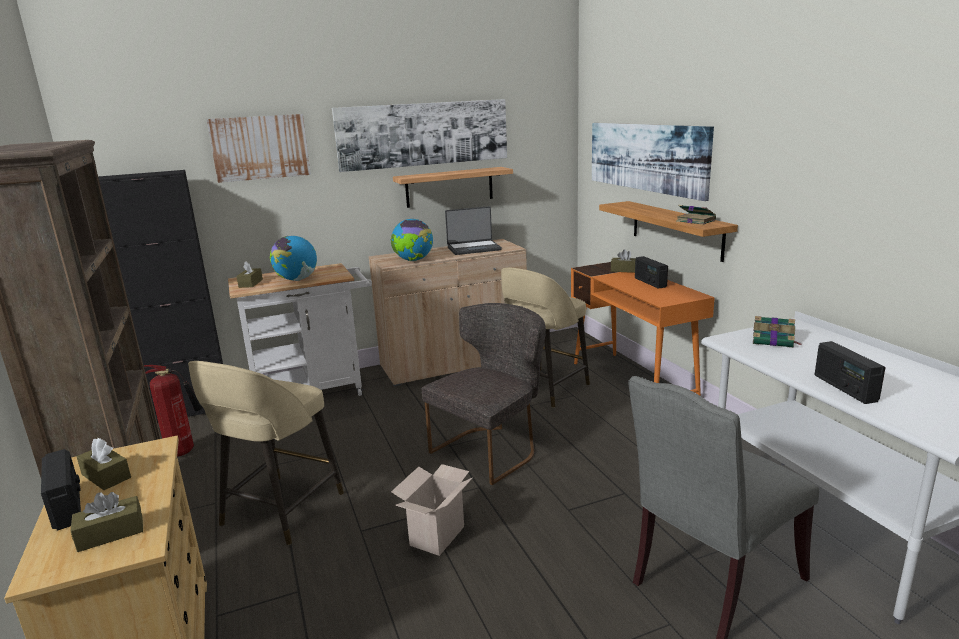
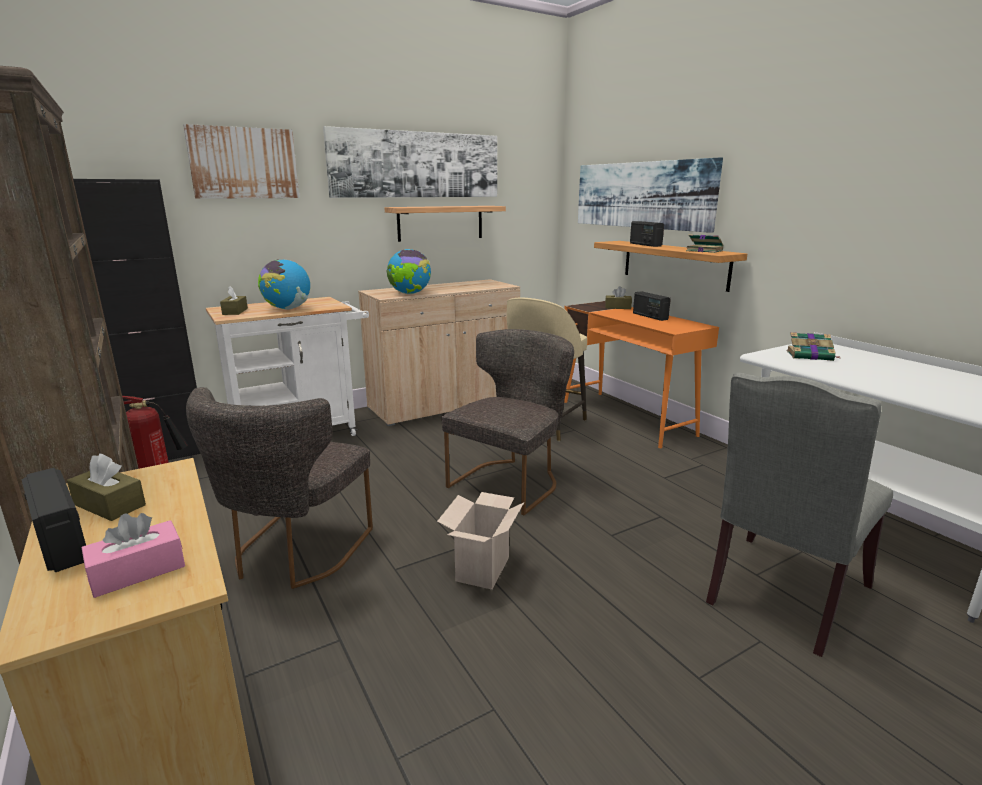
camera: 10 degrees left, 0 degrees up
brown tissue box [71,492,143,552] -> pink tissue box [82,513,185,598]
beige stool [188,361,344,545] -> grey chair [186,387,373,589]
laptop [445,206,502,255] -> none
radio [815,341,886,404] -> radio moved to [630,221,664,247]

